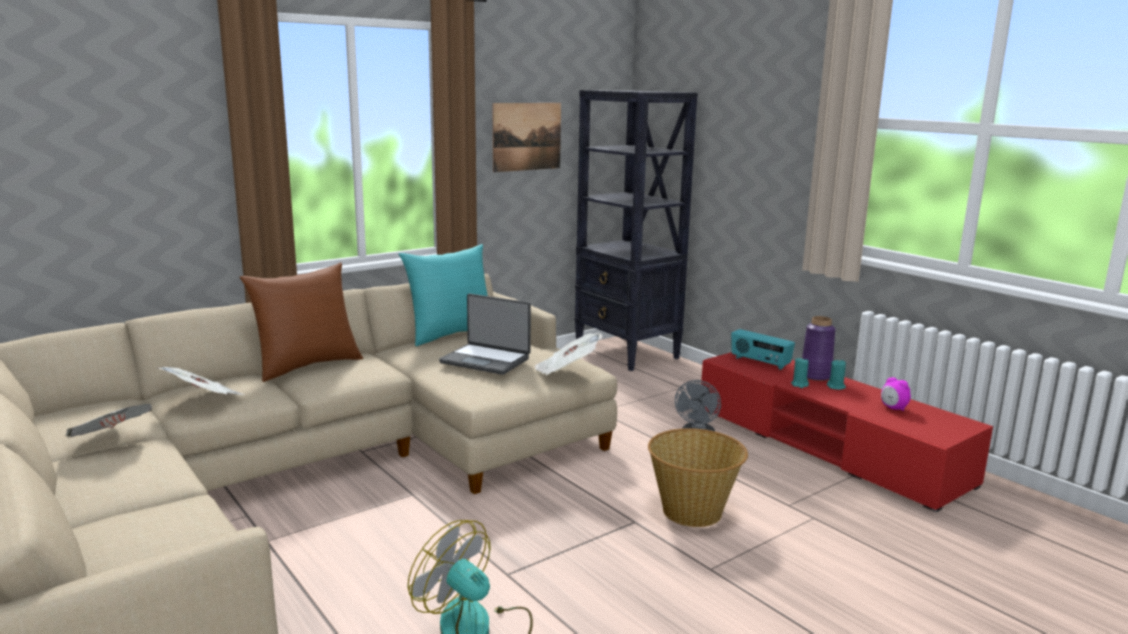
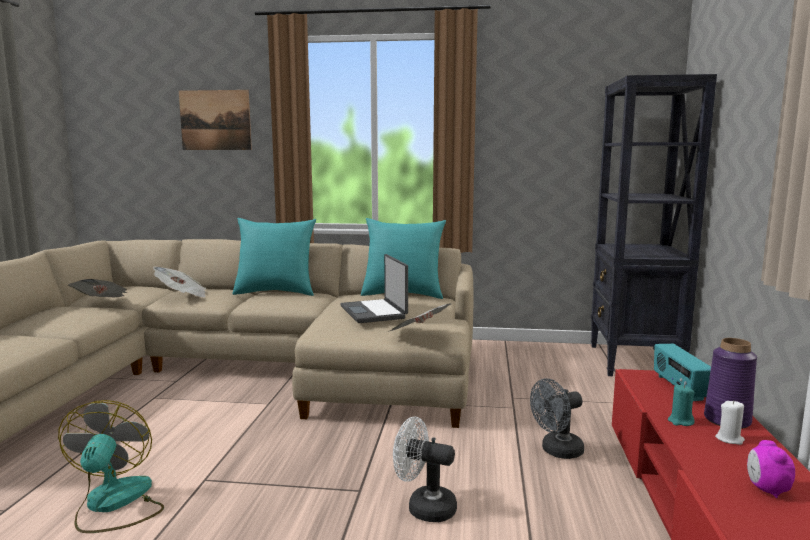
camera: 45 degrees right, 5 degrees down
brown pillow [240,262,363,382] -> turquoise pillow [232,218,316,296]
picture [493,103,561,172] -> picture moved to [179,90,252,150]
basket [648,428,748,527] -> white fan [393,417,457,522]
turquoise candle [827,359,846,390] -> white candle [715,400,745,445]

